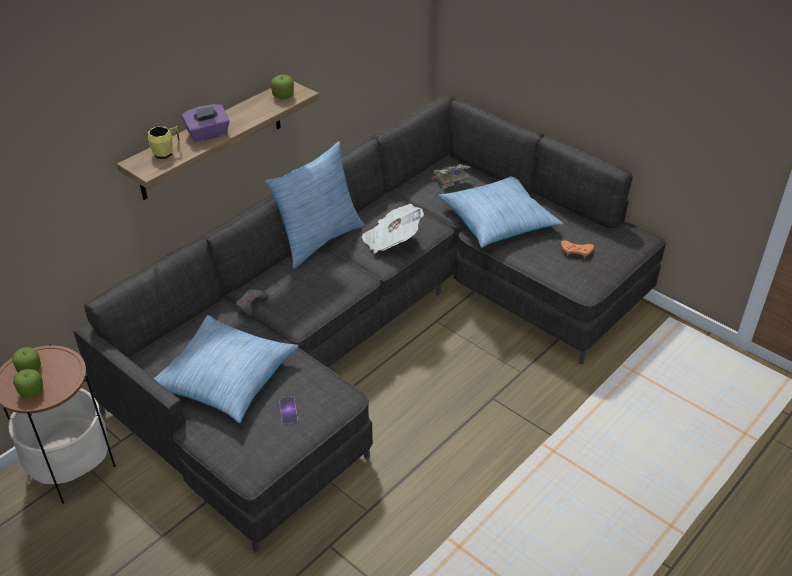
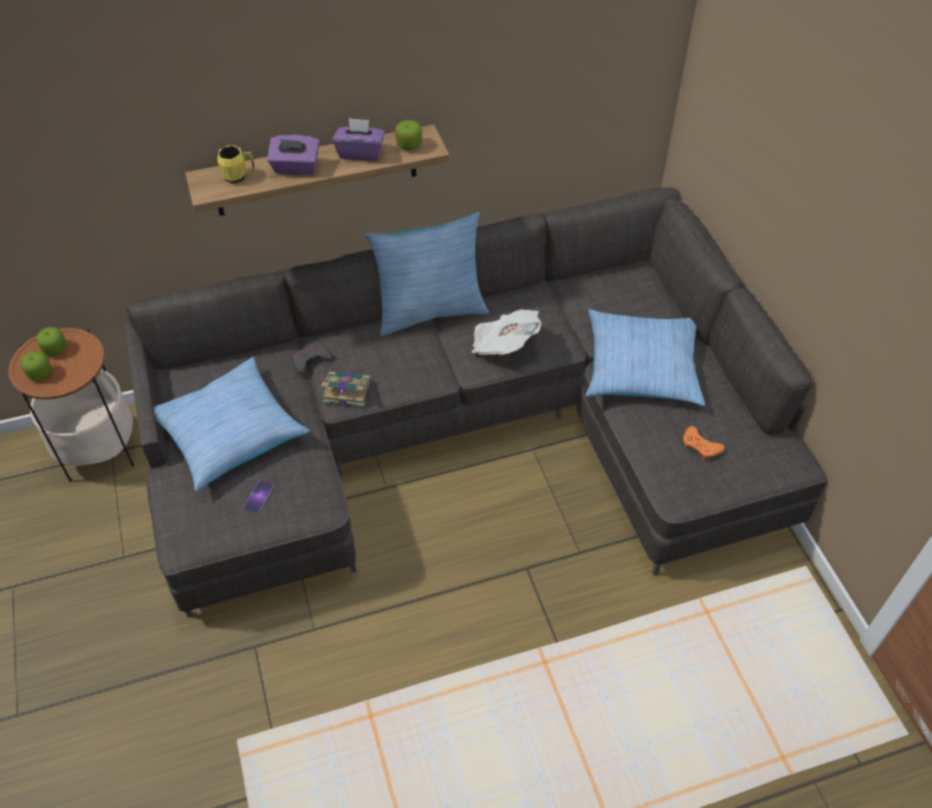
camera: 30 degrees right, 10 degrees up
book [430,164,471,189] -> book moved to [320,372,370,407]
none -> purple tissue box [332,118,385,161]

